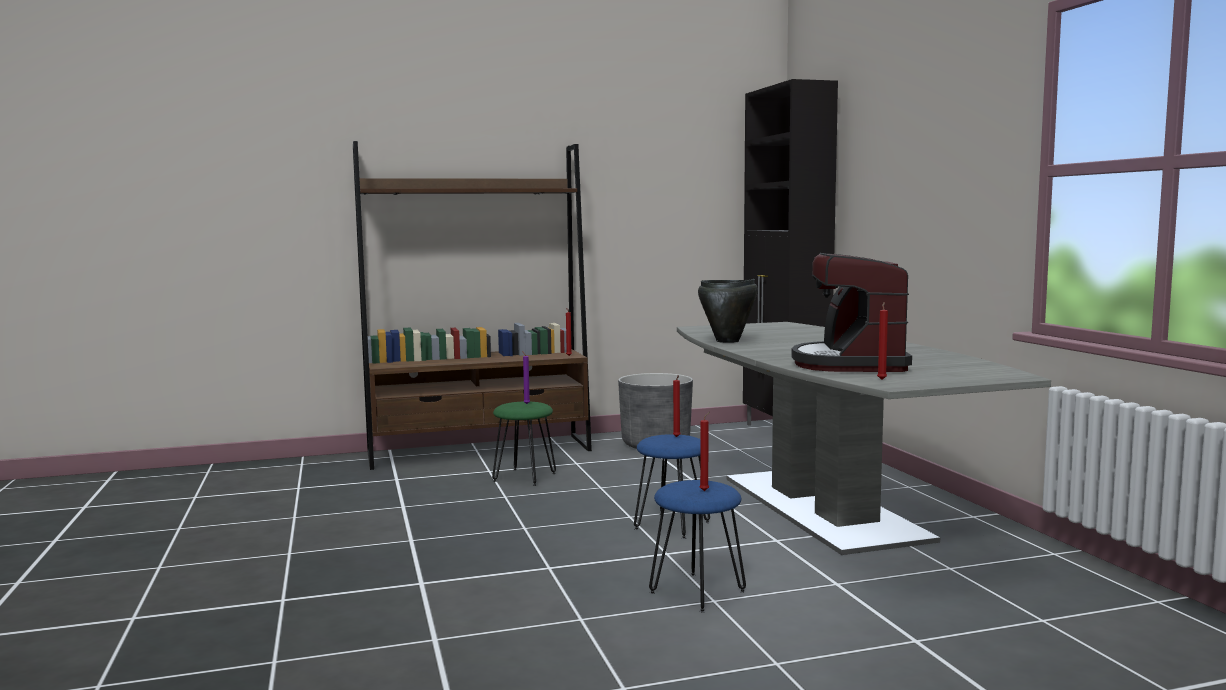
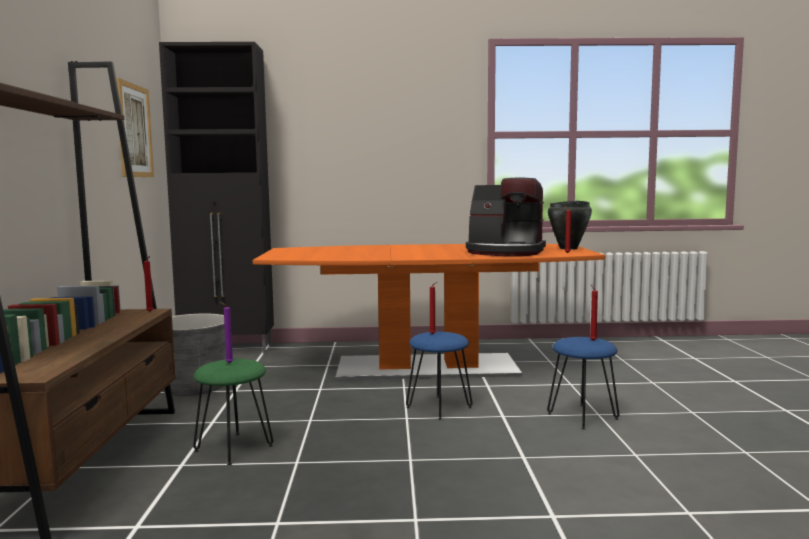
camera: 75 degrees left, 0 degrees up
grey dining table [677,322,1051,555] -> orange dining table [253,244,605,380]
black cooking pot [698,279,758,343] -> black cooking pot moved to [548,201,592,250]
none -> picture [116,78,154,177]

